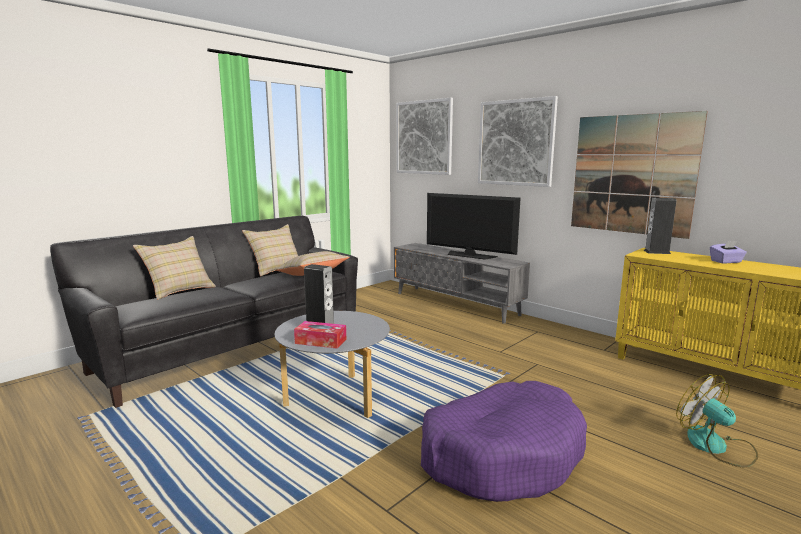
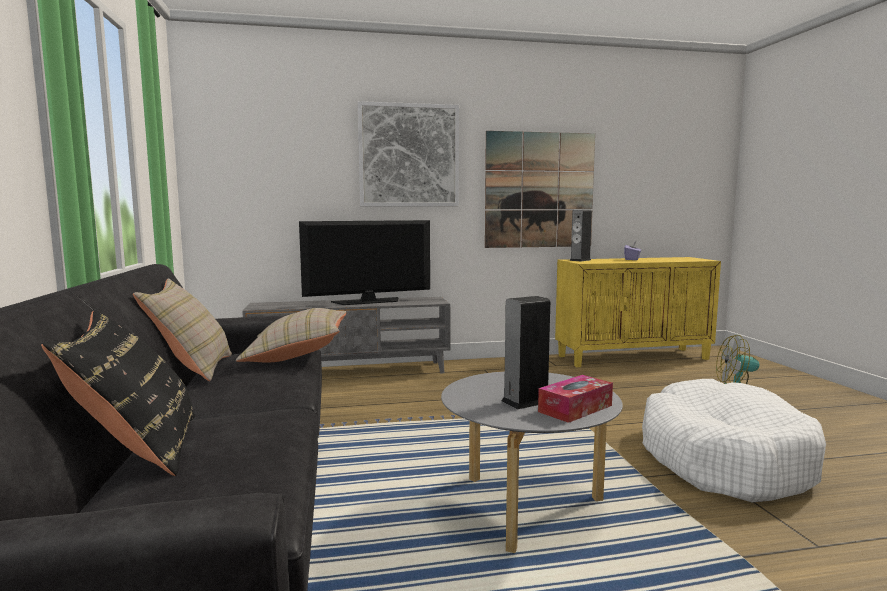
camera: 55 degrees left, 5 degrees down
beige pillow [133,236,216,300] -> black pillow [41,310,195,476]
picture [397,98,453,175] -> none
purple dog bed [421,381,587,502] -> white dog bed [642,379,826,502]

